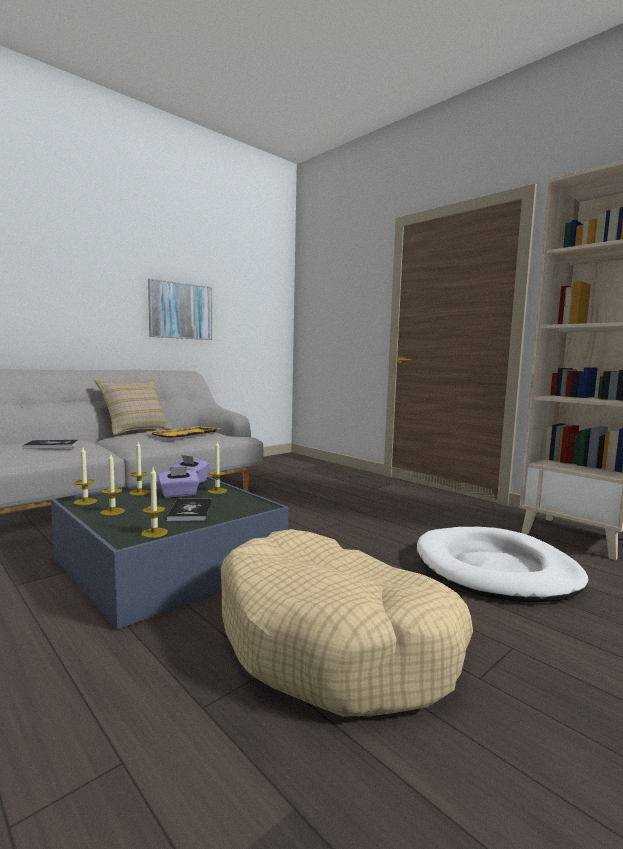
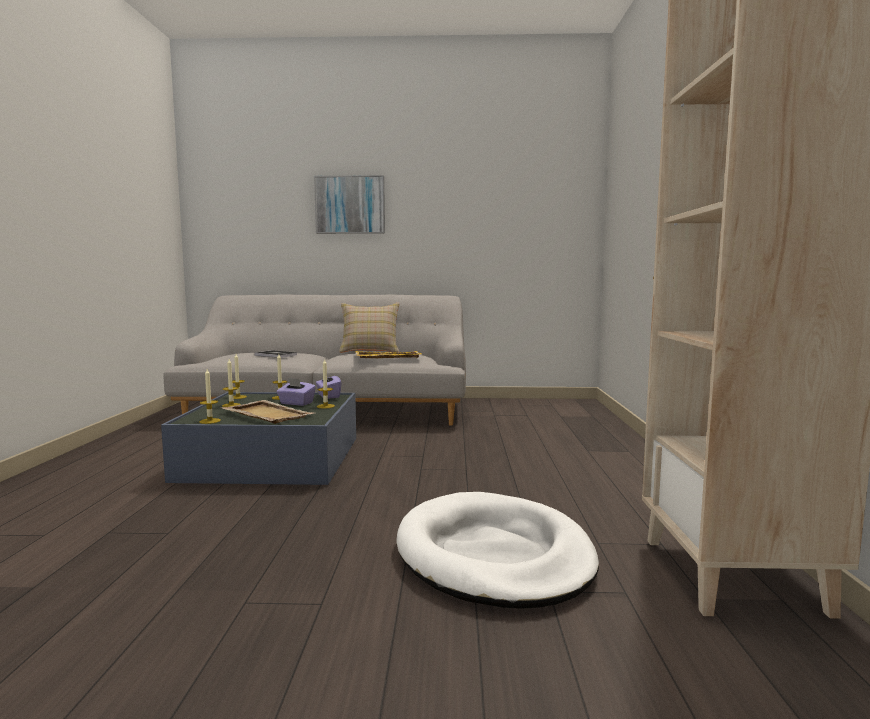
camera: 45 degrees right, 0 degrees up
picture [148,279,212,340] -> picture moved to [314,175,385,234]
book [167,499,212,521] -> beige tray [221,400,313,424]
beige dog bed [221,529,473,717] -> none

